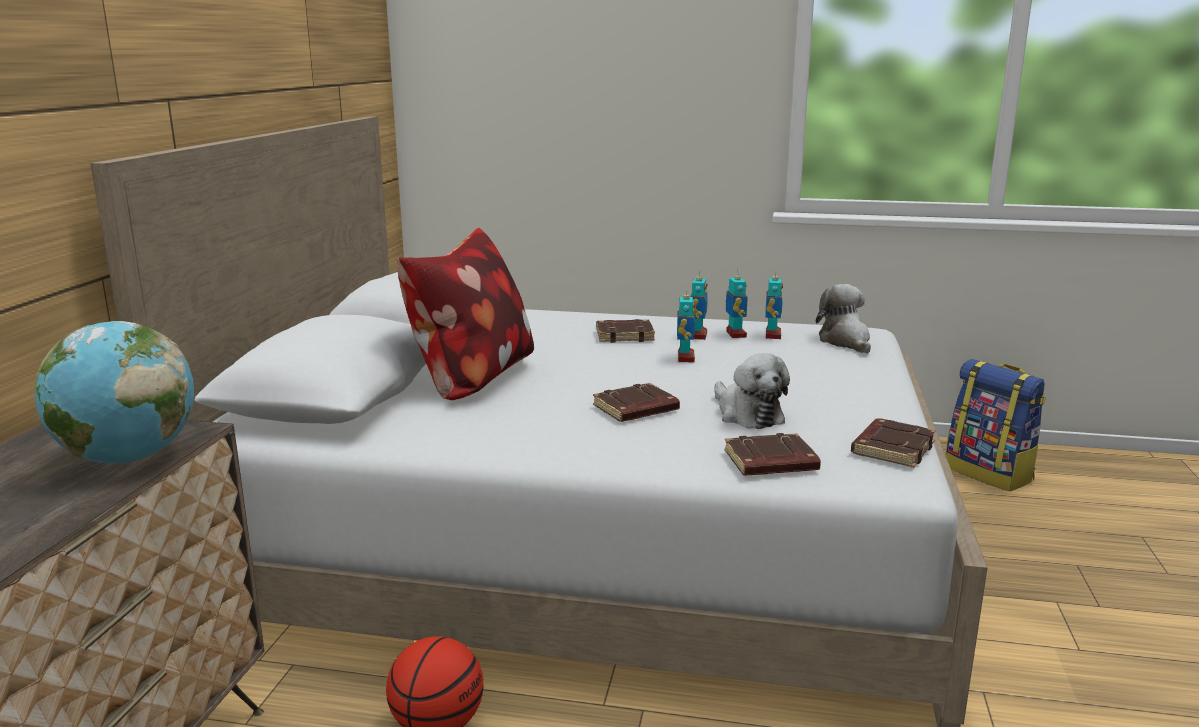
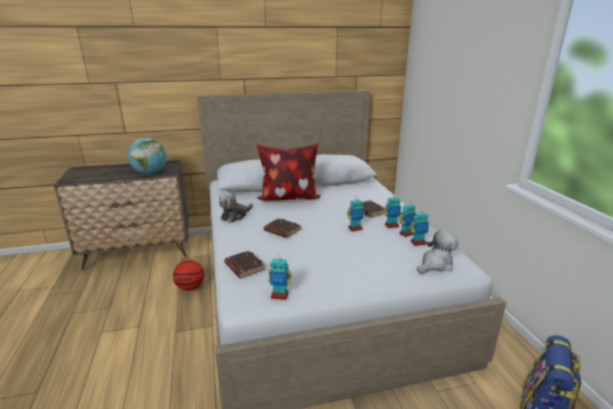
camera: 65 degrees right, 5 degrees up
plush toy [714,353,790,429] -> plush toy moved to [219,193,253,223]
brown book [851,418,936,468] -> toy robot [268,254,291,300]

